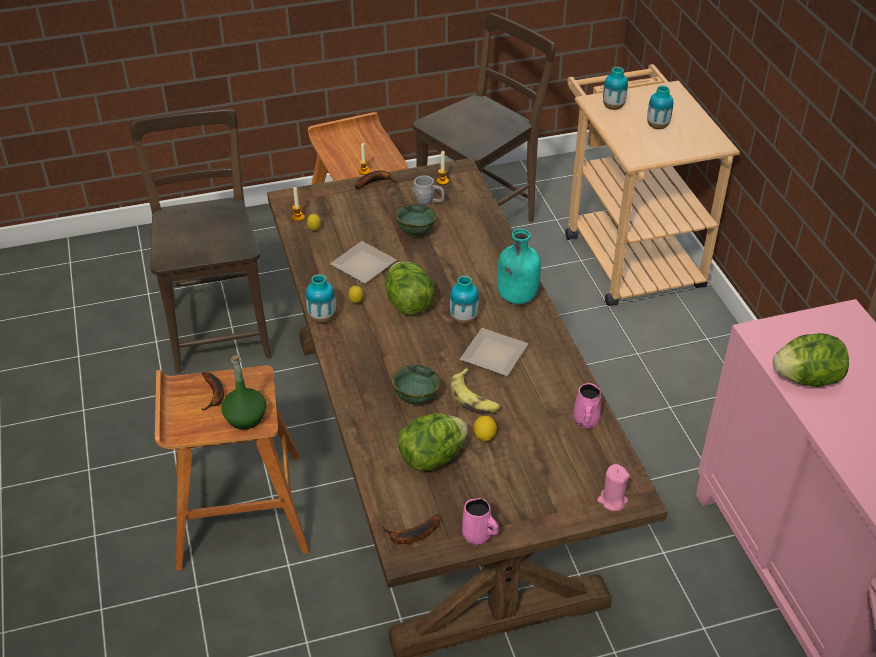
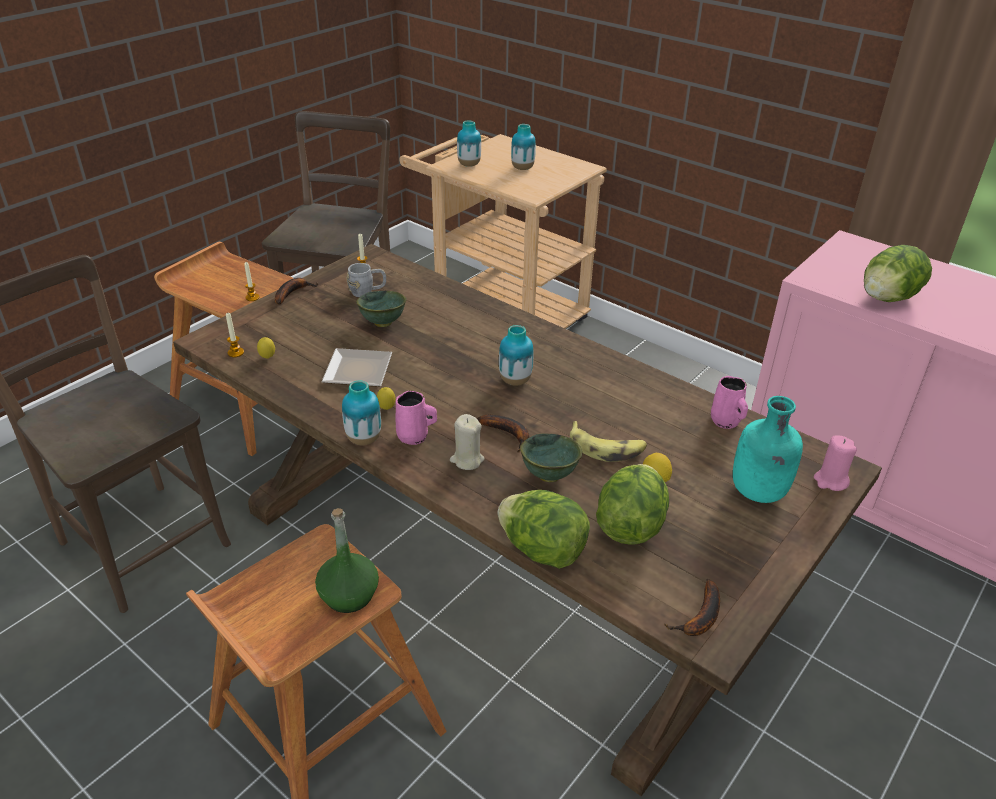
camera: 35 degrees left, 5 degrees down
banana [201,372,224,411] -> banana moved to [477,415,529,452]
lettuce [385,262,435,315] -> lettuce moved to [497,490,590,569]
plate [460,328,528,376] -> none
pink mug [462,498,499,546] -> pink mug moved to [395,391,437,445]
turquoise bottle [497,229,541,304] -> turquoise bottle moved to [733,396,803,503]
none -> beige candle [450,414,485,470]

